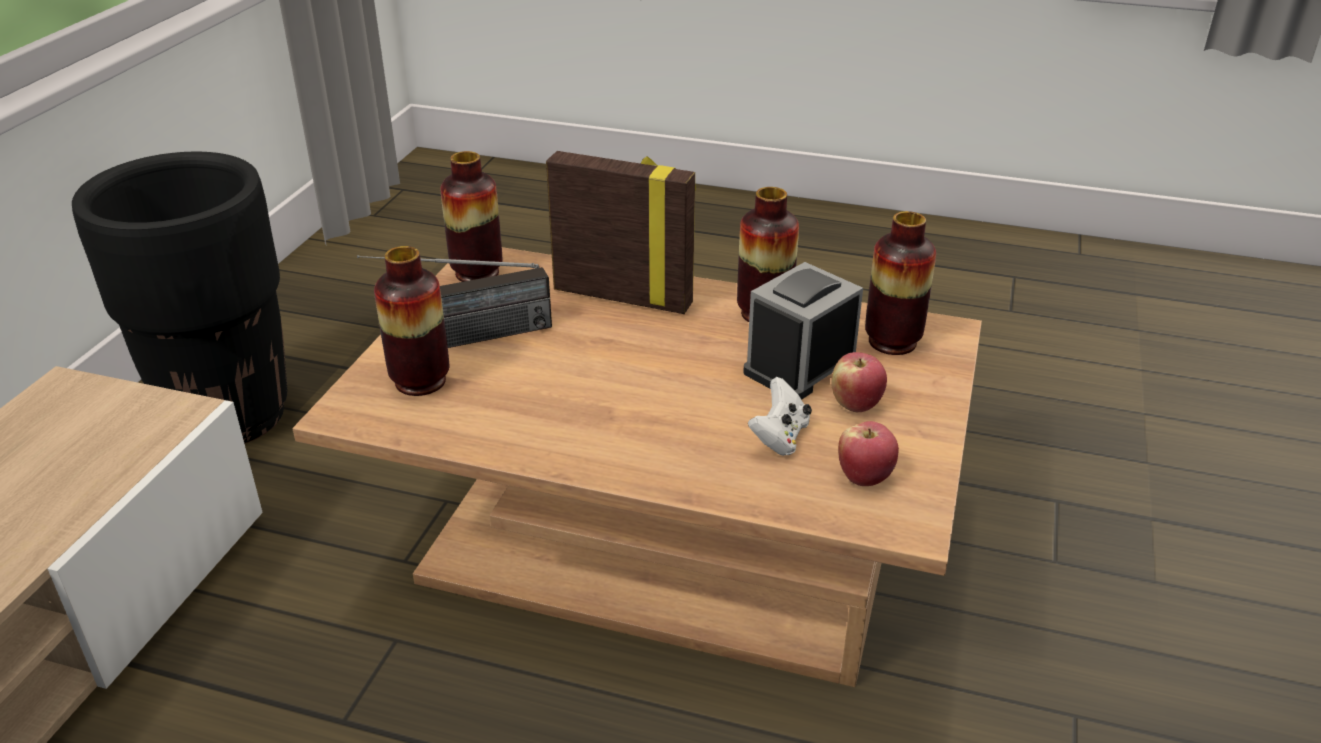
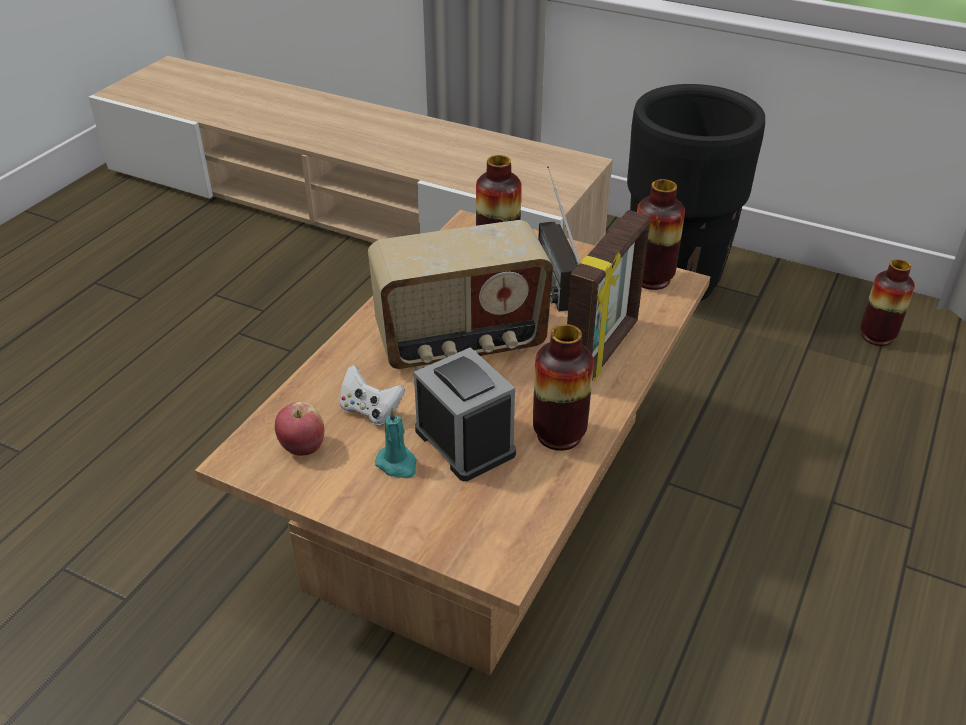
camera: 100 degrees right, 5 degrees up
apple [831,352,887,412] -> turquoise candle [375,408,417,478]
vase [865,211,936,355] -> vase moved to [860,259,915,346]
none -> radio [368,220,553,369]

